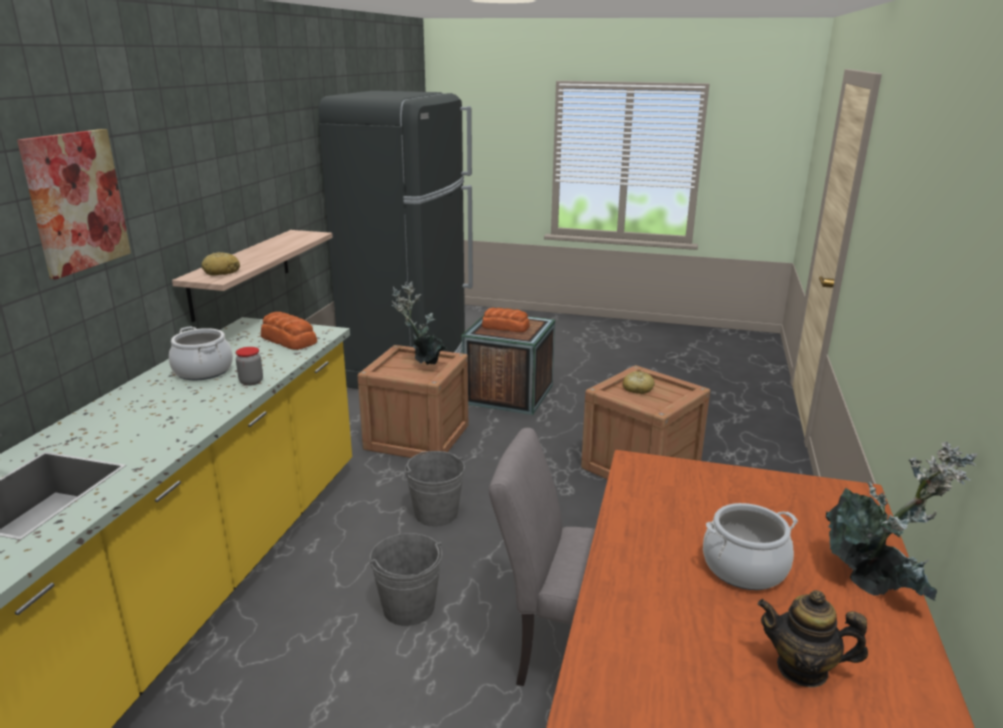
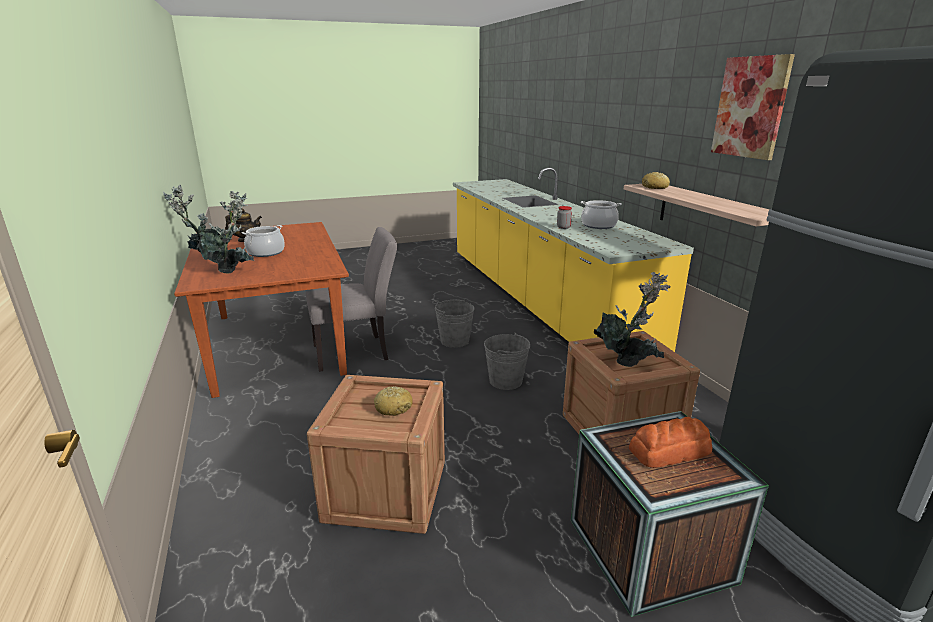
camera: 145 degrees right, 0 degrees up
picture [17,129,131,279] -> picture moved to [711,54,795,160]
bread [261,312,317,350] -> none
none -> potted plant [197,191,254,273]

